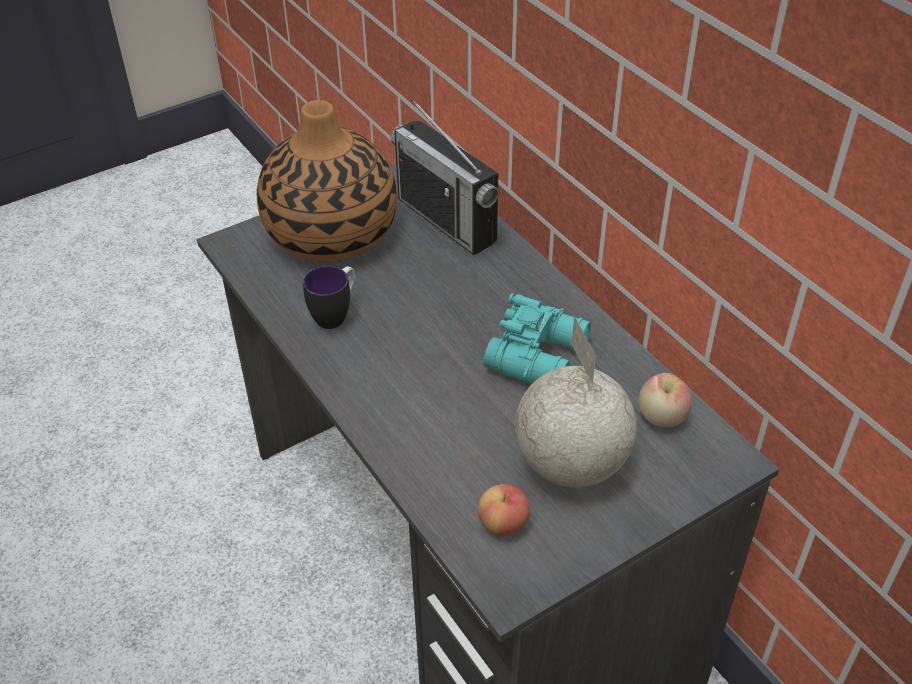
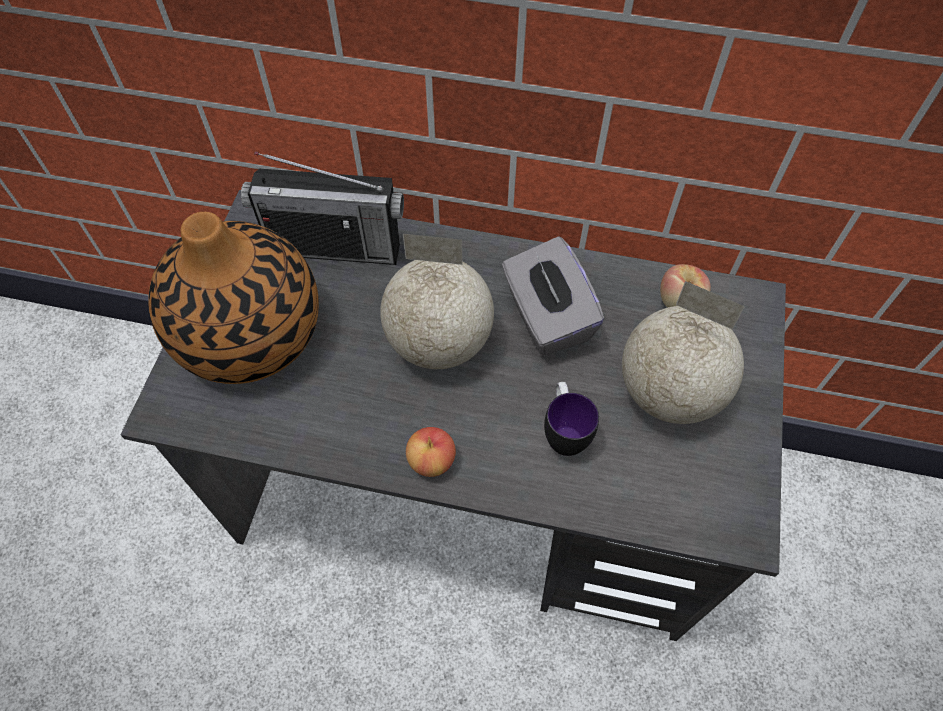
camera: 45 degrees left, 15 degrees up
mug [303,266,355,329] -> mug moved to [544,382,599,456]
apple [478,484,530,536] -> apple moved to [406,427,456,477]
turquoise binoculars [484,293,591,384] -> grey tissue box [502,236,605,355]
none -> globe [380,234,494,369]

